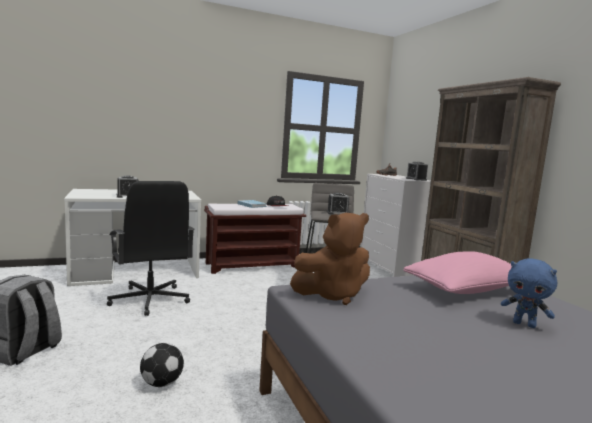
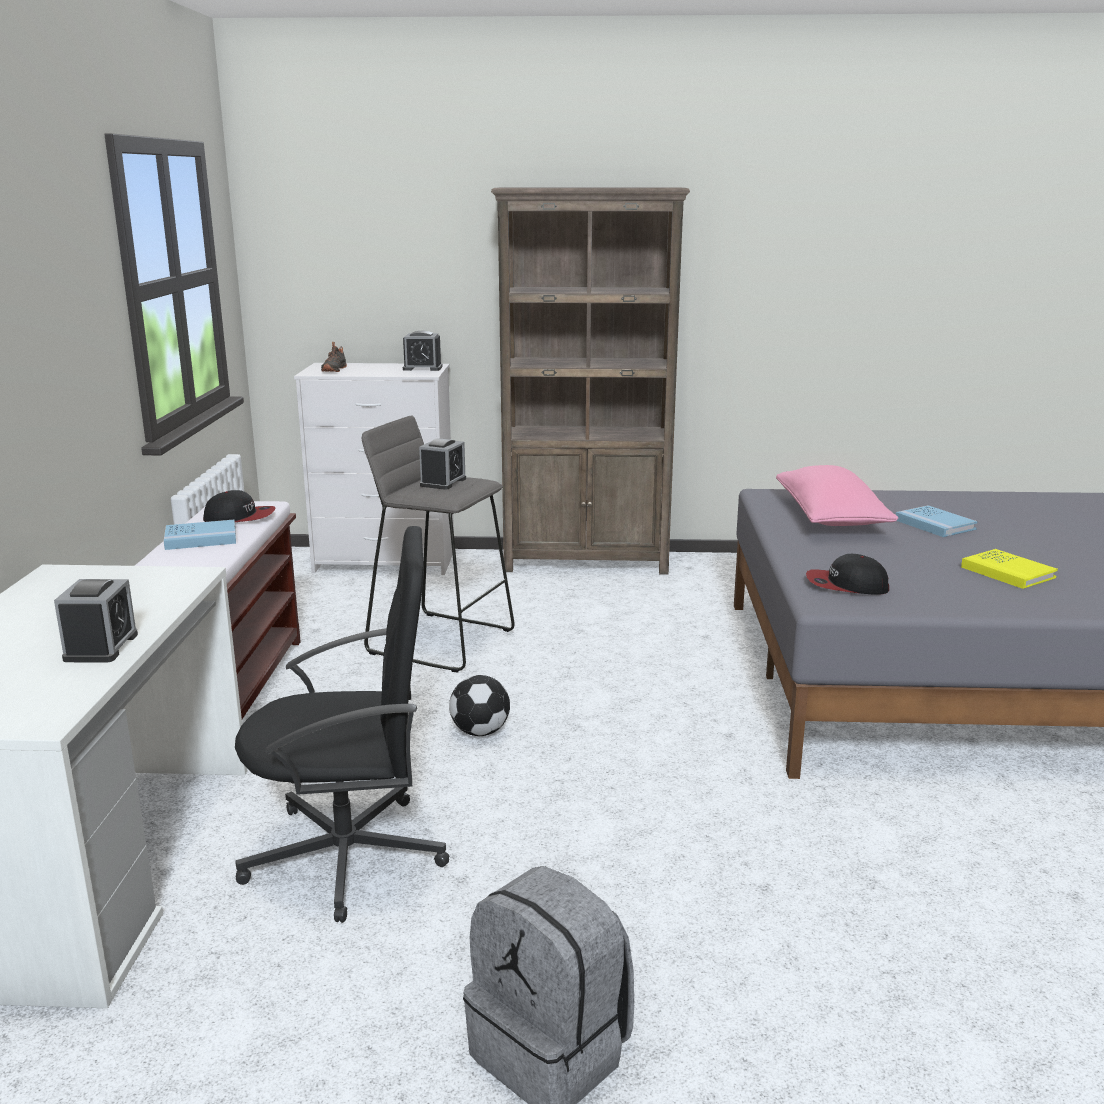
camera: 65 degrees left, 10 degrees up
football [140,343,184,387] -> football moved to [449,675,510,736]
brown plush toy [290,213,370,305] -> cap [806,554,889,595]
blue plush toy [501,258,557,328] -> blue book [895,505,977,537]
none -> yellow book [961,549,1058,589]

